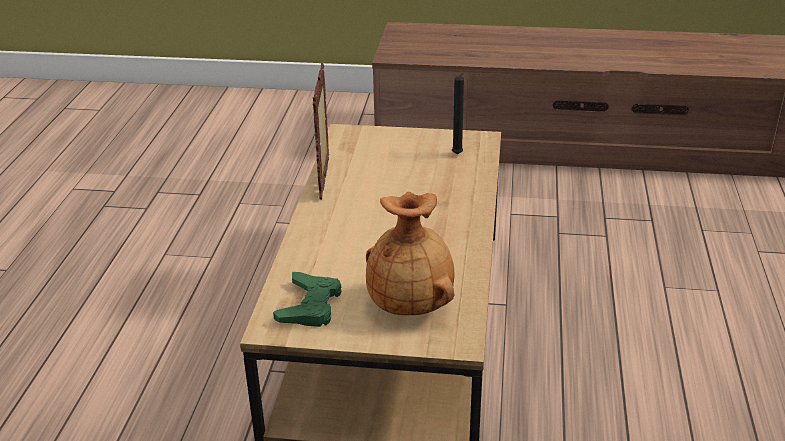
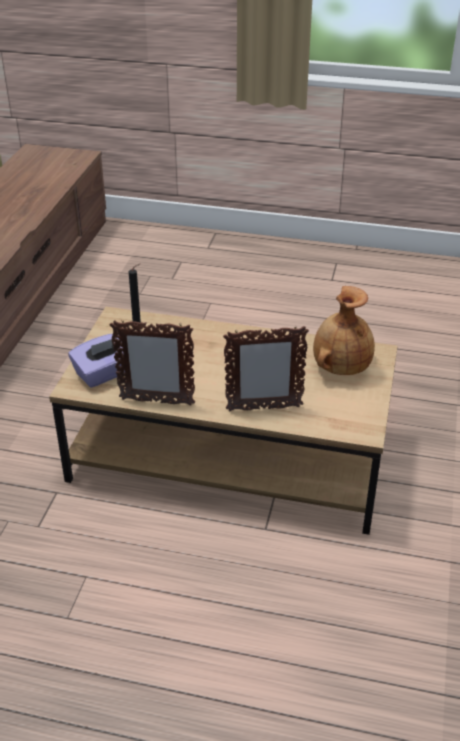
camera: 85 degrees left, 5 degrees up
green game controller [273,272,342,327] -> none
none -> purple tissue box [69,334,125,388]
none -> picture frame [223,325,309,412]

